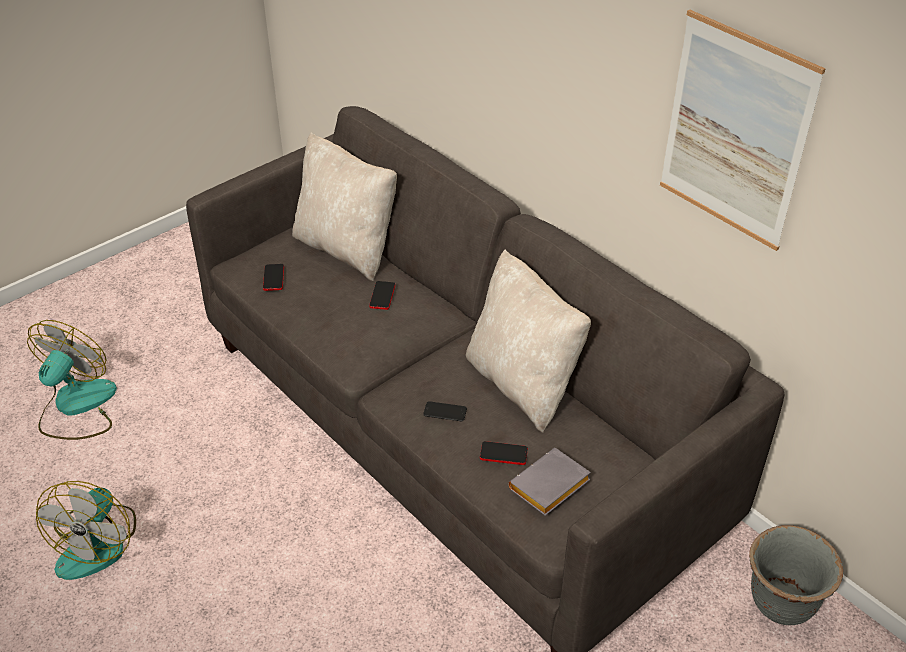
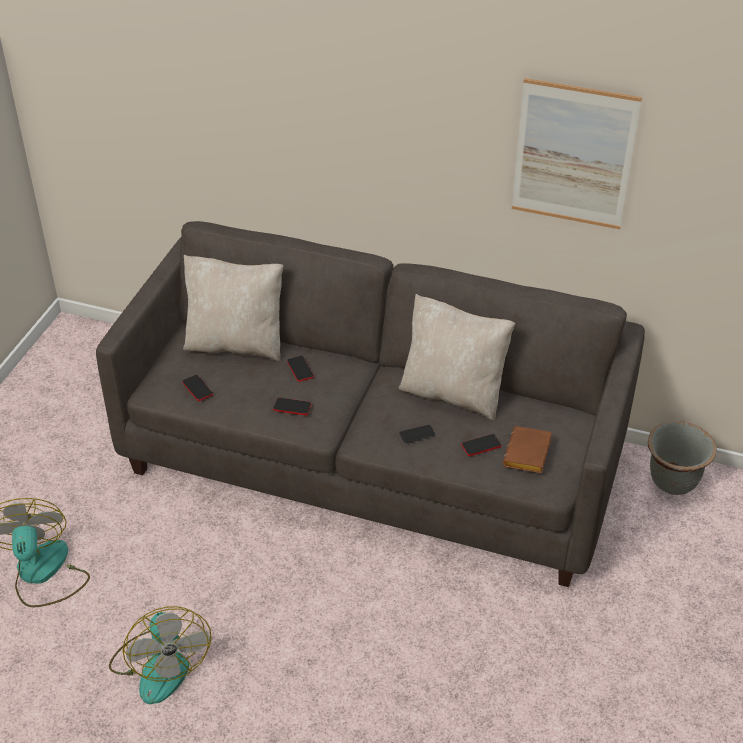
camera: 30 degrees left, 0 degrees up
grey book [509,448,591,516] -> brown book [503,426,552,473]
none -> phone [273,398,311,415]

